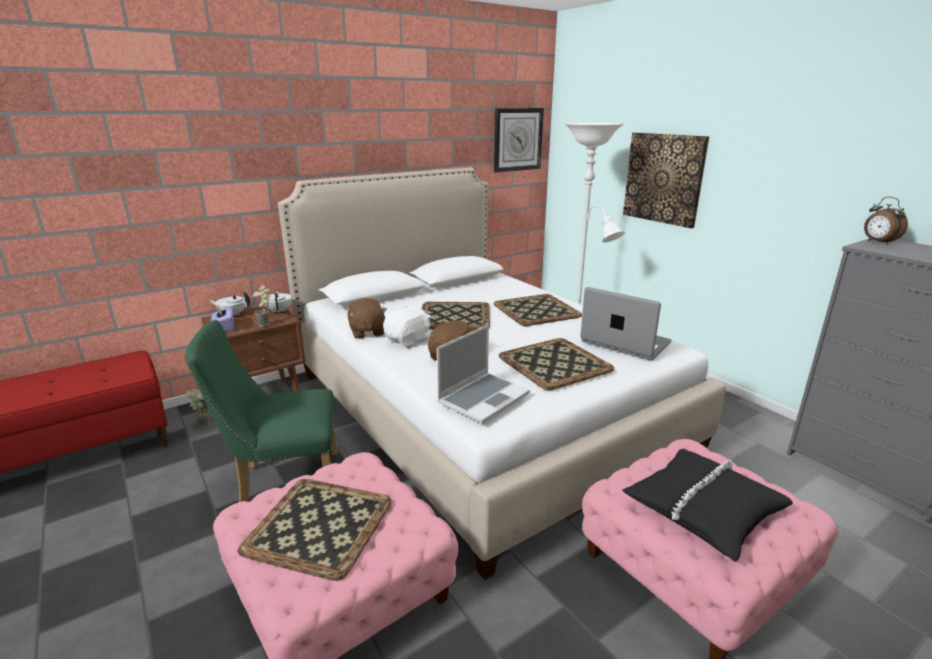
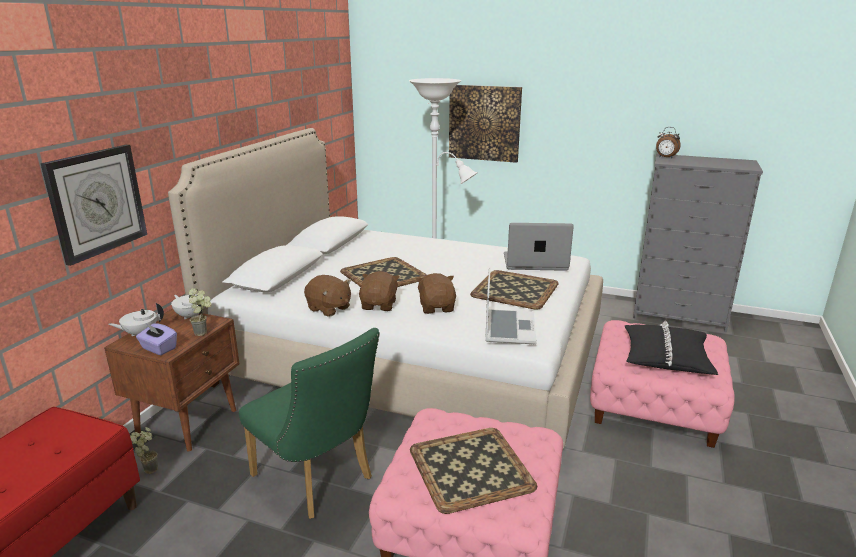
camera: 35 degrees left, 0 degrees up
green chair [185,320,338,502] -> green chair turned 90 degrees counterclockwise [239,328,380,519]
white plush toy [383,306,431,348] -> brown plush toy [359,271,400,311]
wall clock [494,108,544,172] -> wall clock moved to [40,145,147,266]
tray [494,294,582,326] -> none

